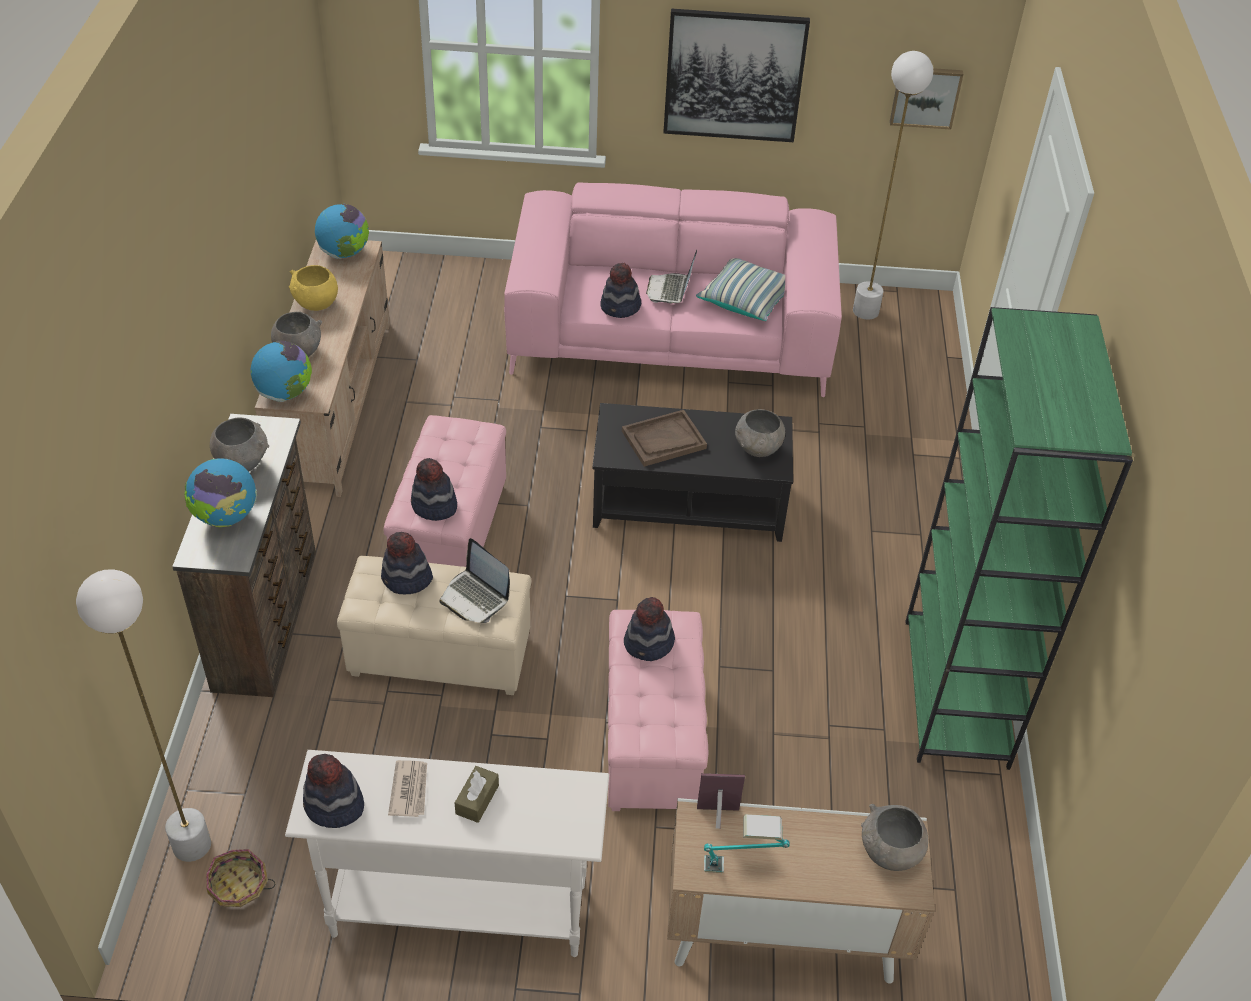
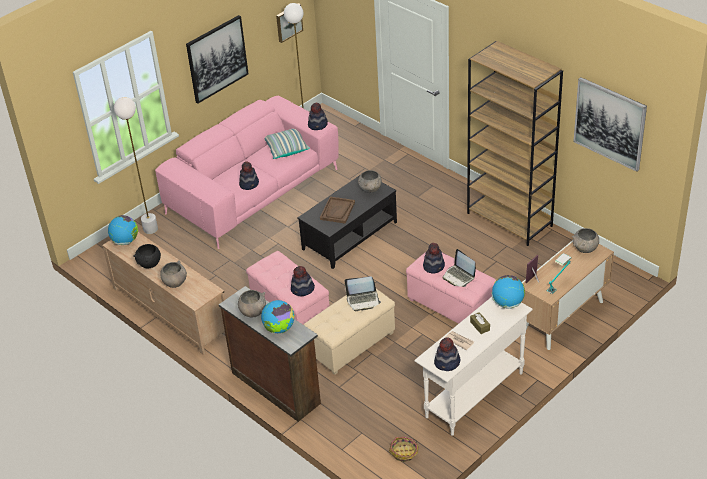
camera: 45 degrees left, 5 degrees down
white floor lamp [76,569,211,862] -> white floor lamp moved to [114,97,158,234]
globe [251,341,312,402] -> globe moved to [492,275,525,308]
yellow bowl [289,265,338,311] -> black bowl [133,244,161,268]
hat [381,532,433,595] -> hat moved to [308,102,328,130]
laptop [646,250,697,303] -> laptop moved to [442,249,476,287]
green bookcase [905,307,1133,770] -> brown bookcase [467,41,563,246]
none -> picture [573,77,647,172]

